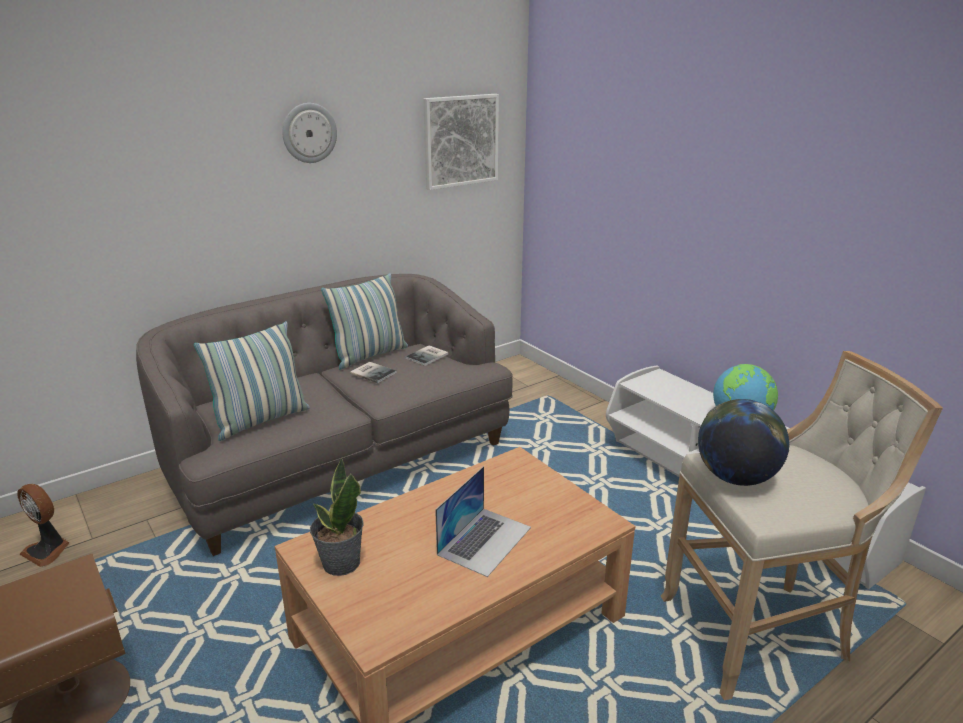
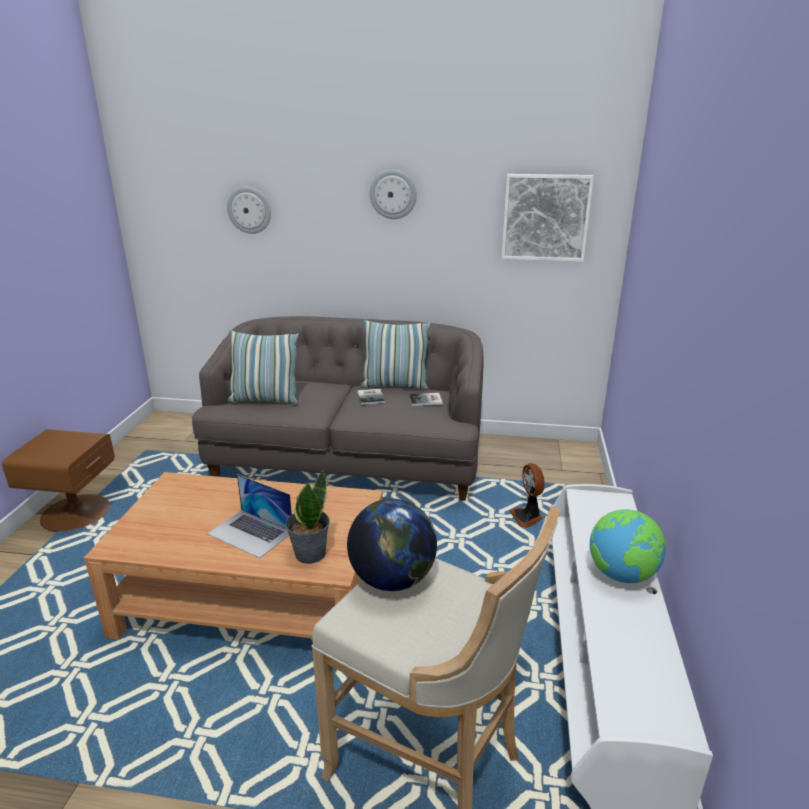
camera: 45 degrees right, 0 degrees up
fan [17,484,70,567] -> fan moved to [509,463,545,528]
potted plant [310,458,364,576] -> potted plant moved to [285,469,330,564]
laptop [435,466,531,577] -> laptop turned 45 degrees clockwise [207,474,292,558]
none -> wall clock [227,187,271,234]

